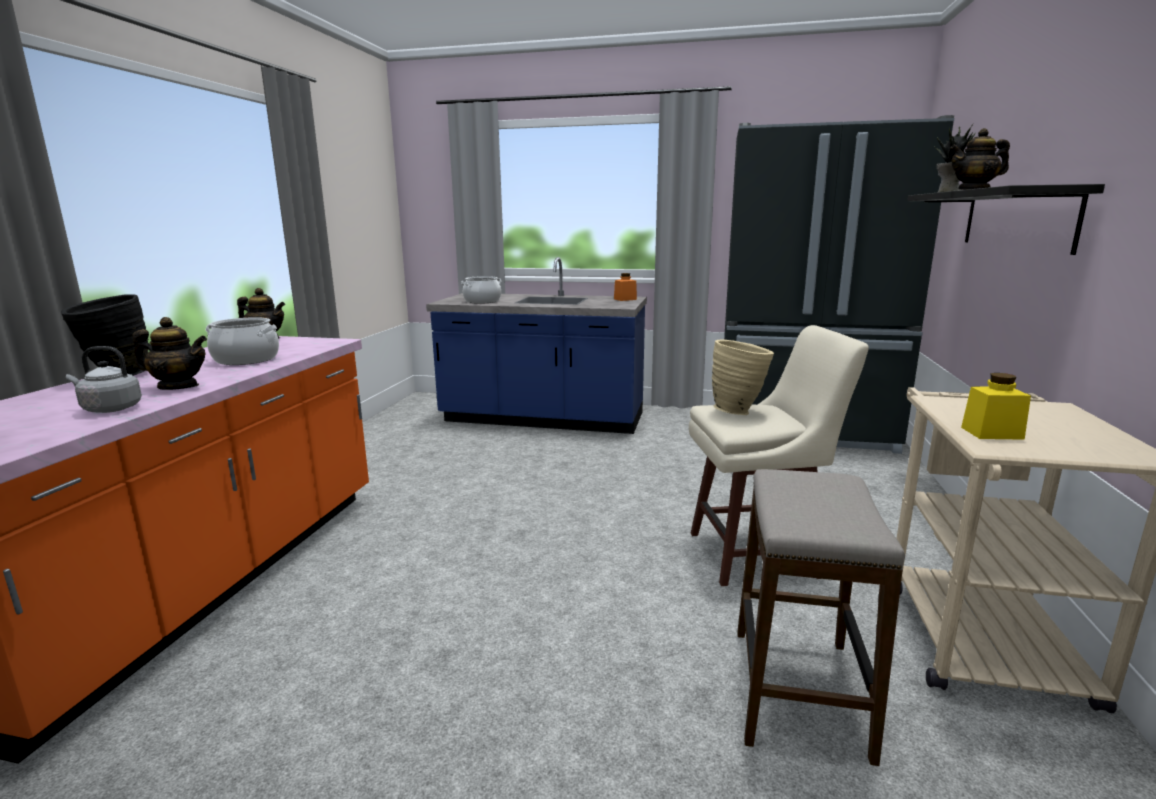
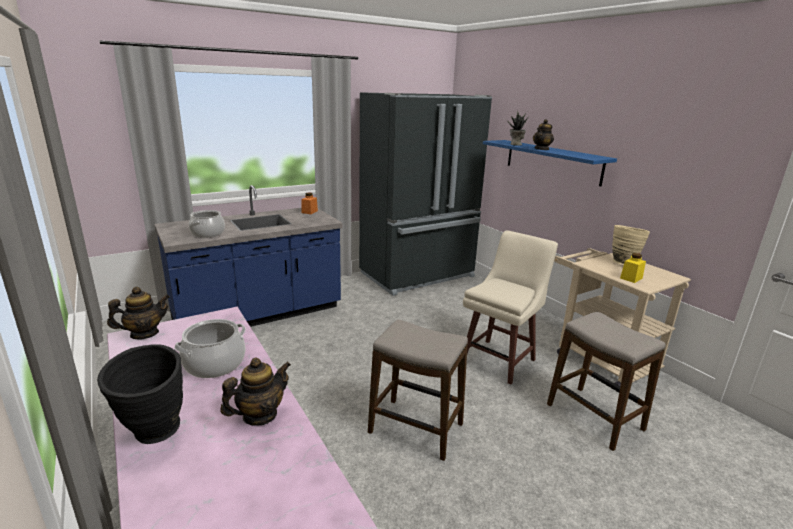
camera: 45 degrees left, 5 degrees up
grey kettle [66,346,142,413] -> none
beige vase [712,339,774,415] -> beige vase moved to [612,225,650,265]
black shelf [907,184,1105,255] -> blue shelf [483,140,617,186]
none -> stool [368,319,468,461]

